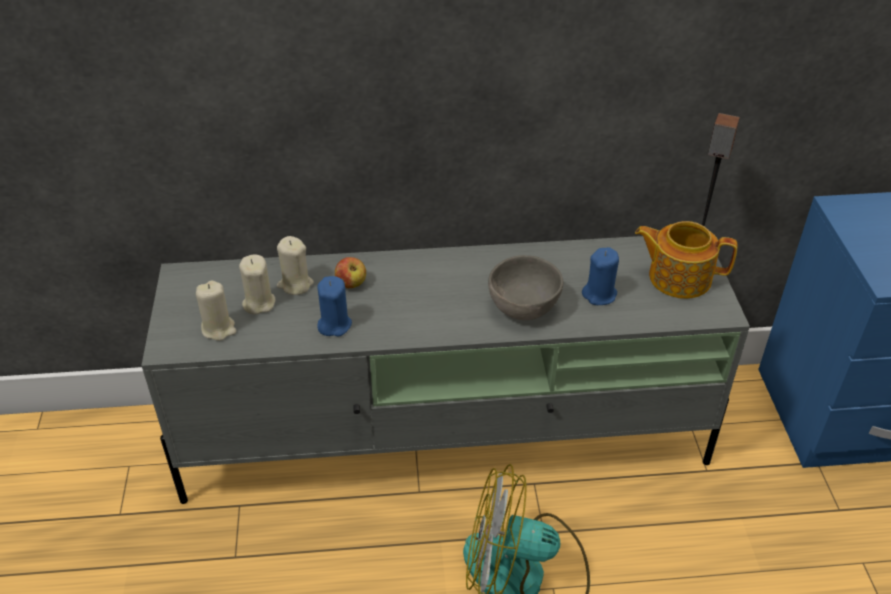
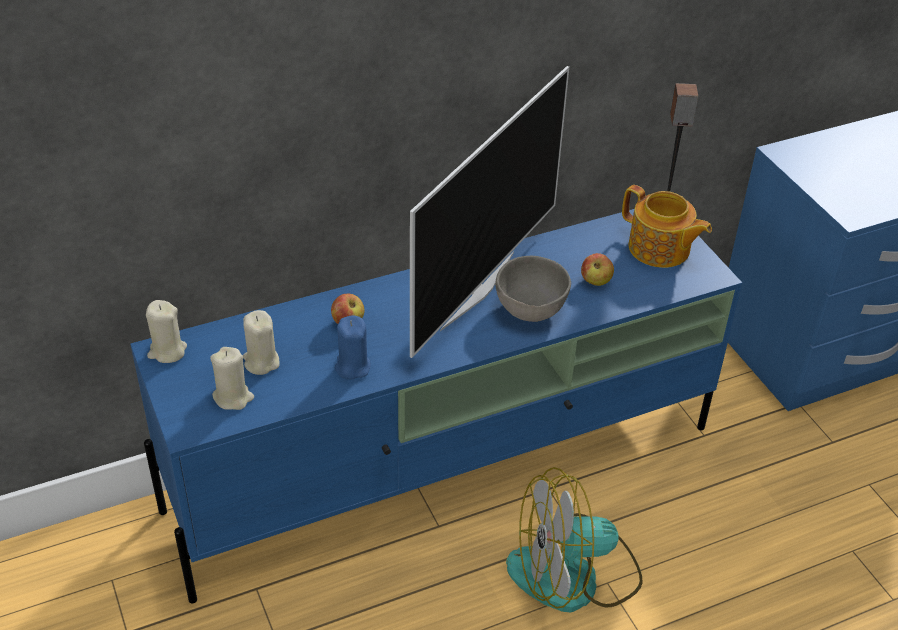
camera: 20 degrees left, 0 degrees up
grey tv stand [141,236,750,504] -> blue tv stand [130,209,742,603]
beige candle [277,236,314,295] -> beige candle moved to [146,300,187,363]
blue candle [582,247,619,305] -> apple [581,253,614,286]
teapot [635,221,737,299] -> teapot turned 135 degrees counterclockwise [622,185,712,268]
none -> television [410,66,569,358]

